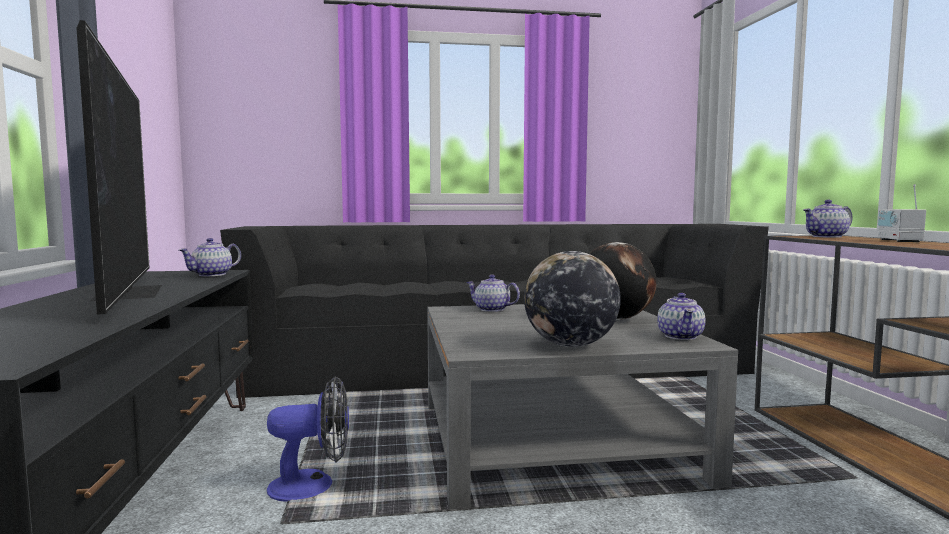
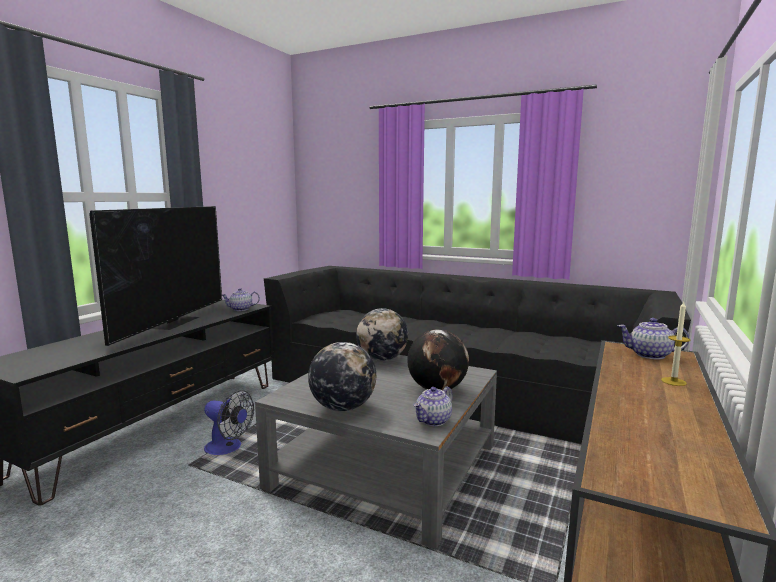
camera: 35 degrees right, 5 degrees up
teapot [466,275,520,312] -> globe [356,308,408,361]
radio [878,184,926,242] -> candle [661,302,690,386]

